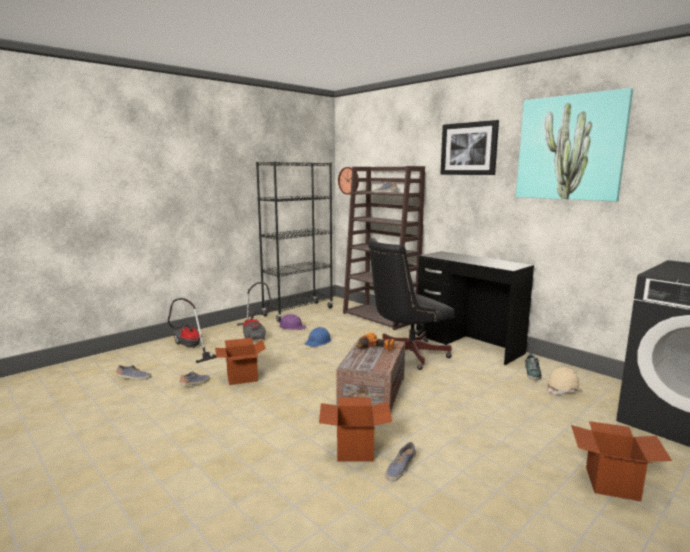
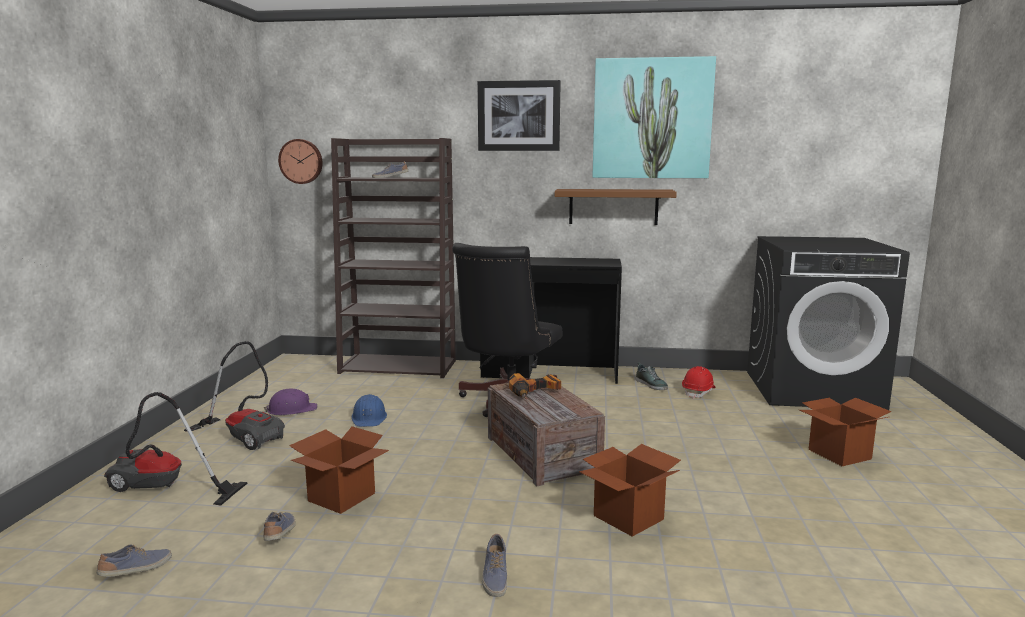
camera: 40 degrees left, 0 degrees up
black bookcase [256,161,333,322] -> none
shoe [385,442,416,481] -> shoe moved to [482,534,507,597]
beige hard hat [547,367,583,394] -> red hard hat [682,366,715,399]
none -> brown shelf [555,189,677,225]

